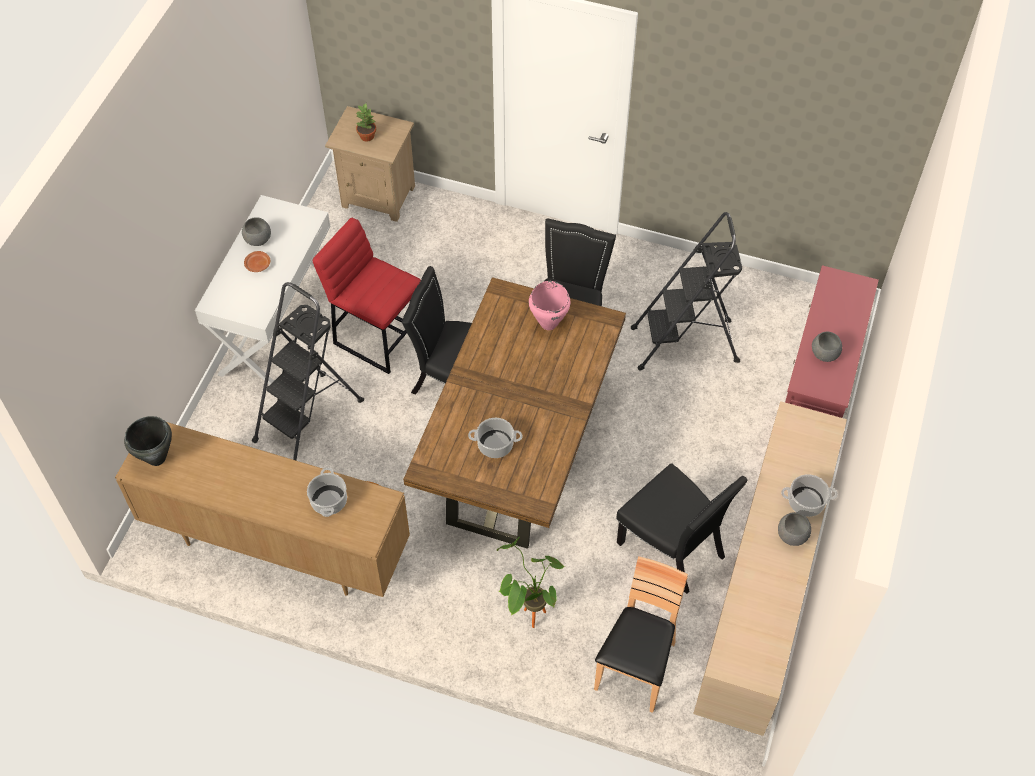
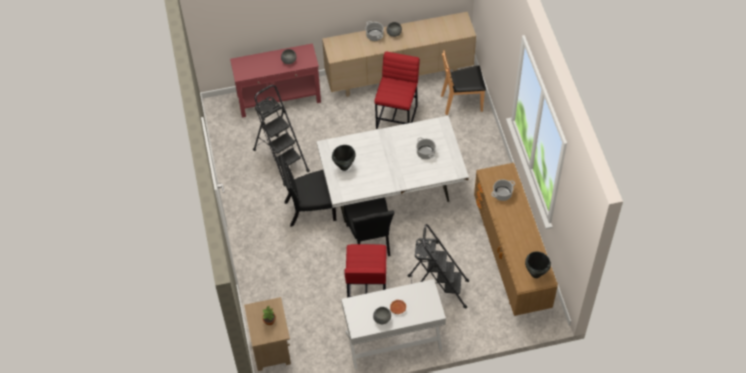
camera: 120 degrees left, 0 degrees up
brown dining table [403,277,626,549] -> white dining table [317,116,469,223]
potted plant [496,537,565,628] -> none
pink cooking pot [529,281,570,330] -> black cooking pot [332,145,355,171]
black chair [616,463,747,594] -> red stool [374,51,420,129]

